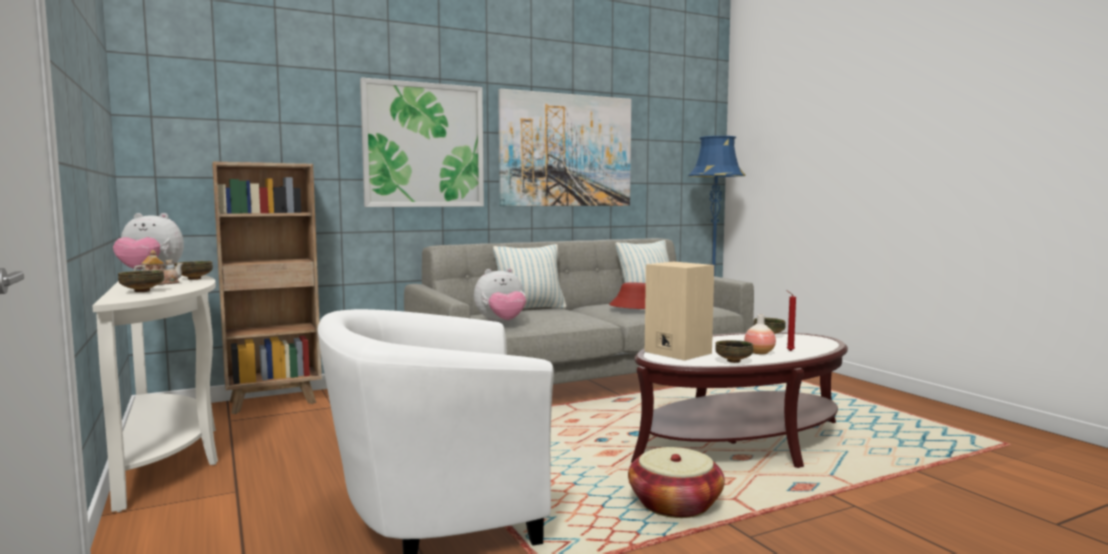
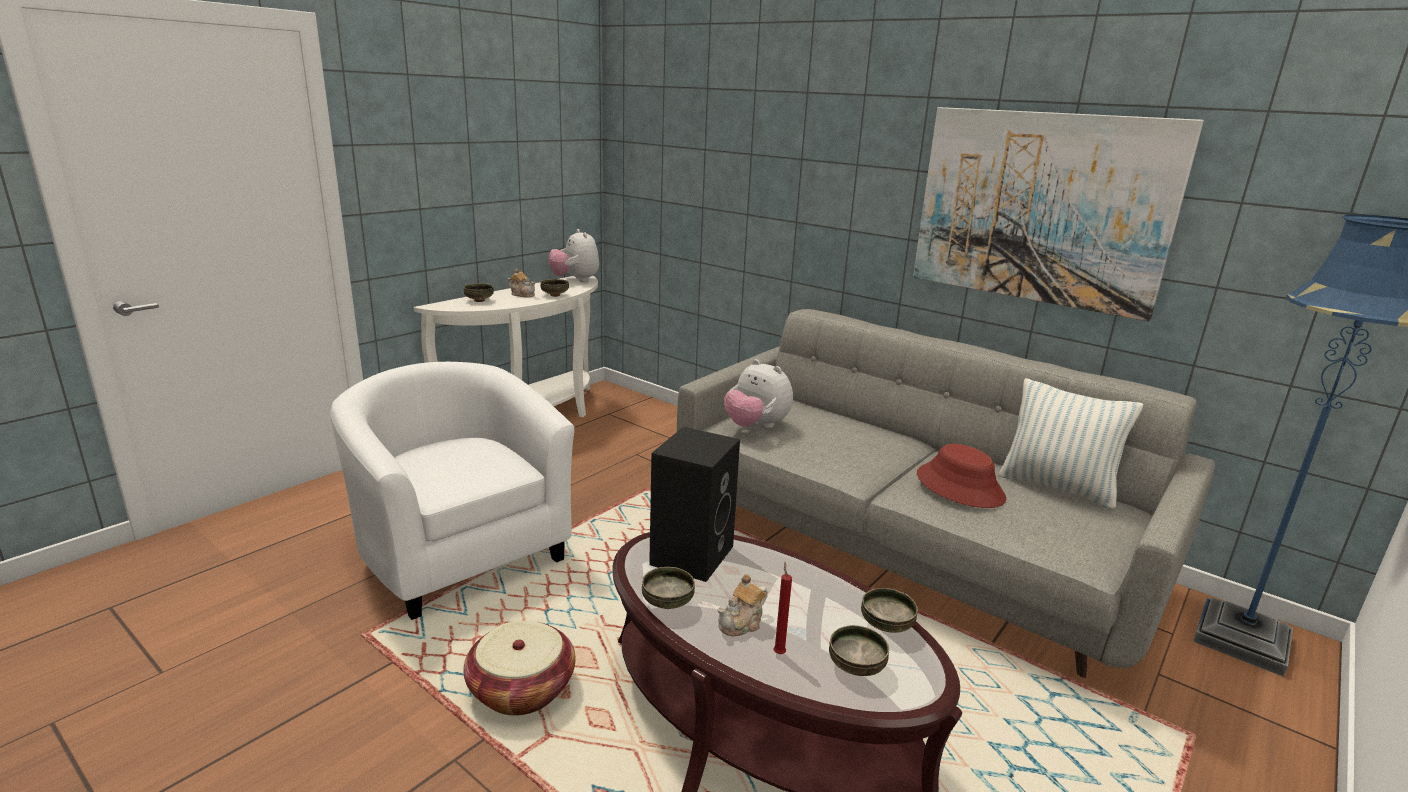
camera: 65 degrees right, 15 degrees up
brown bookcase [212,162,322,414] -> none
picture [360,78,484,207] -> none
pillow [493,244,567,309] -> none
beige speaker [645,262,714,360] -> black speaker [649,427,740,582]
vase [744,314,776,354] -> teapot [717,574,768,636]
none -> bowl [829,625,889,676]

